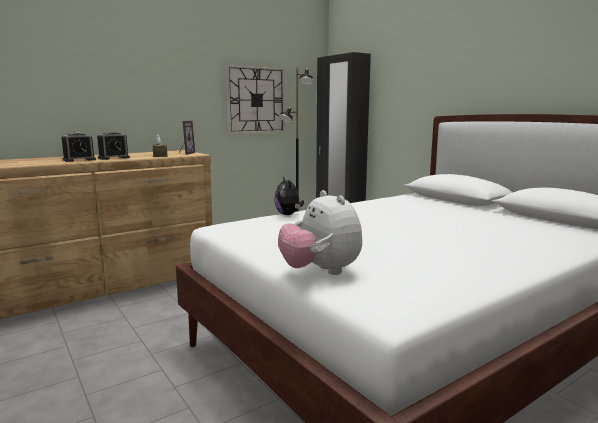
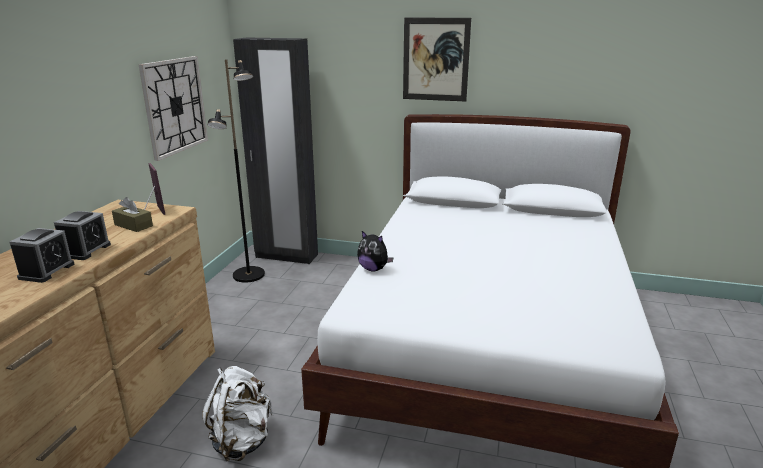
camera: 40 degrees left, 10 degrees up
plush toy [278,190,362,275] -> none
none -> white backpack [202,366,273,461]
none -> picture [403,17,471,102]

